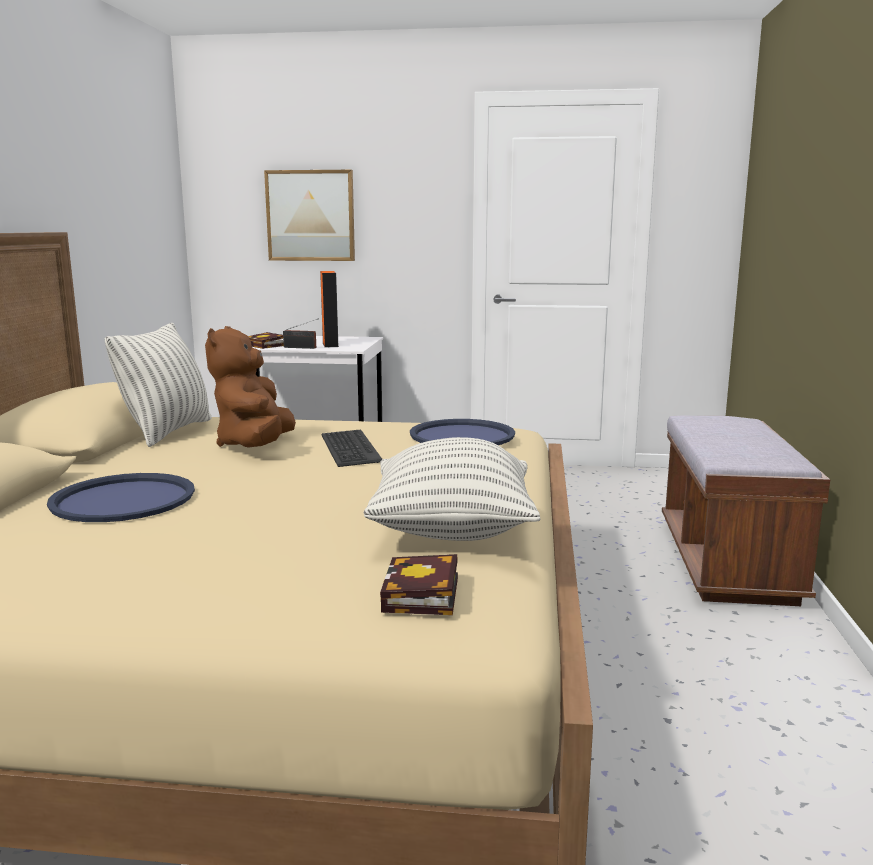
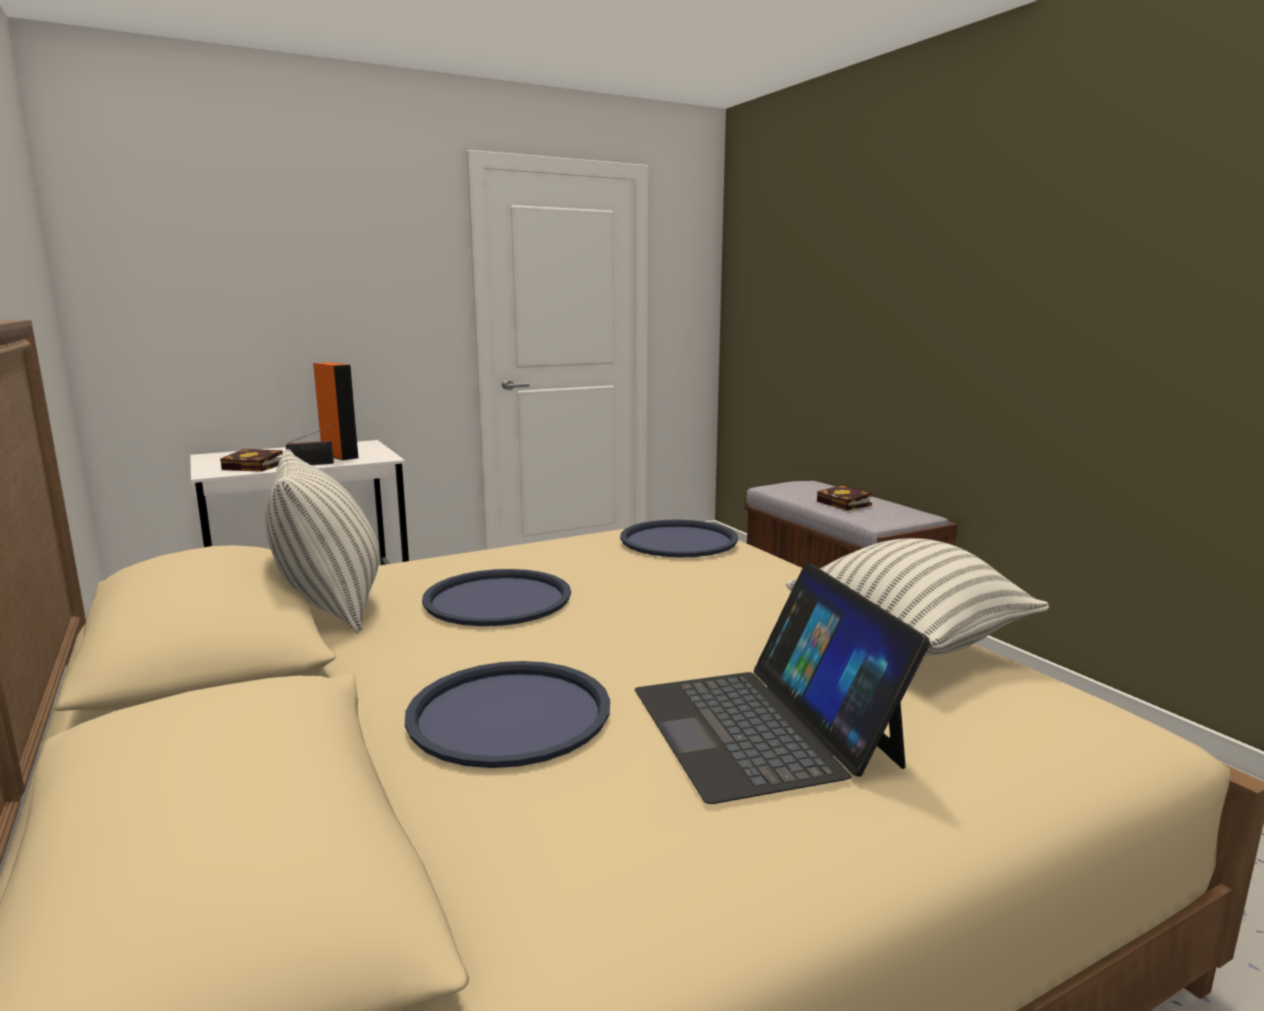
camera: 35 degrees left, 0 degrees up
brown plush toy [205,326,296,448] -> blue tray [422,569,571,626]
picture [264,170,355,261] -> none
keyboard [322,430,382,467] -> none
book [380,554,458,615] -> book moved to [817,485,872,511]
none -> laptop [635,562,930,804]

